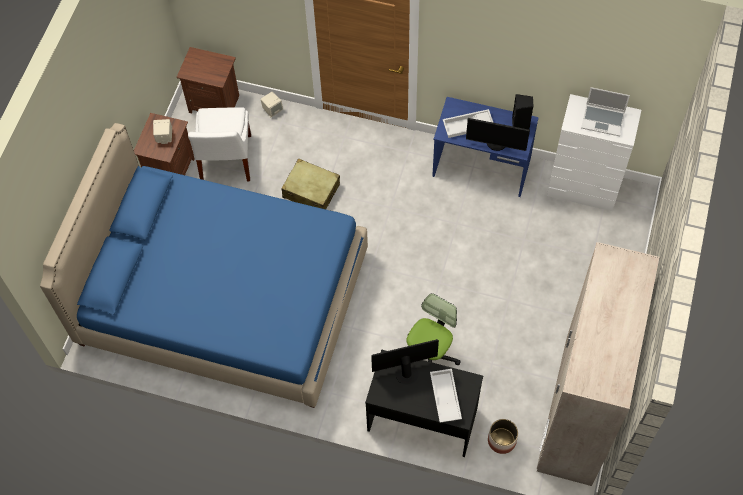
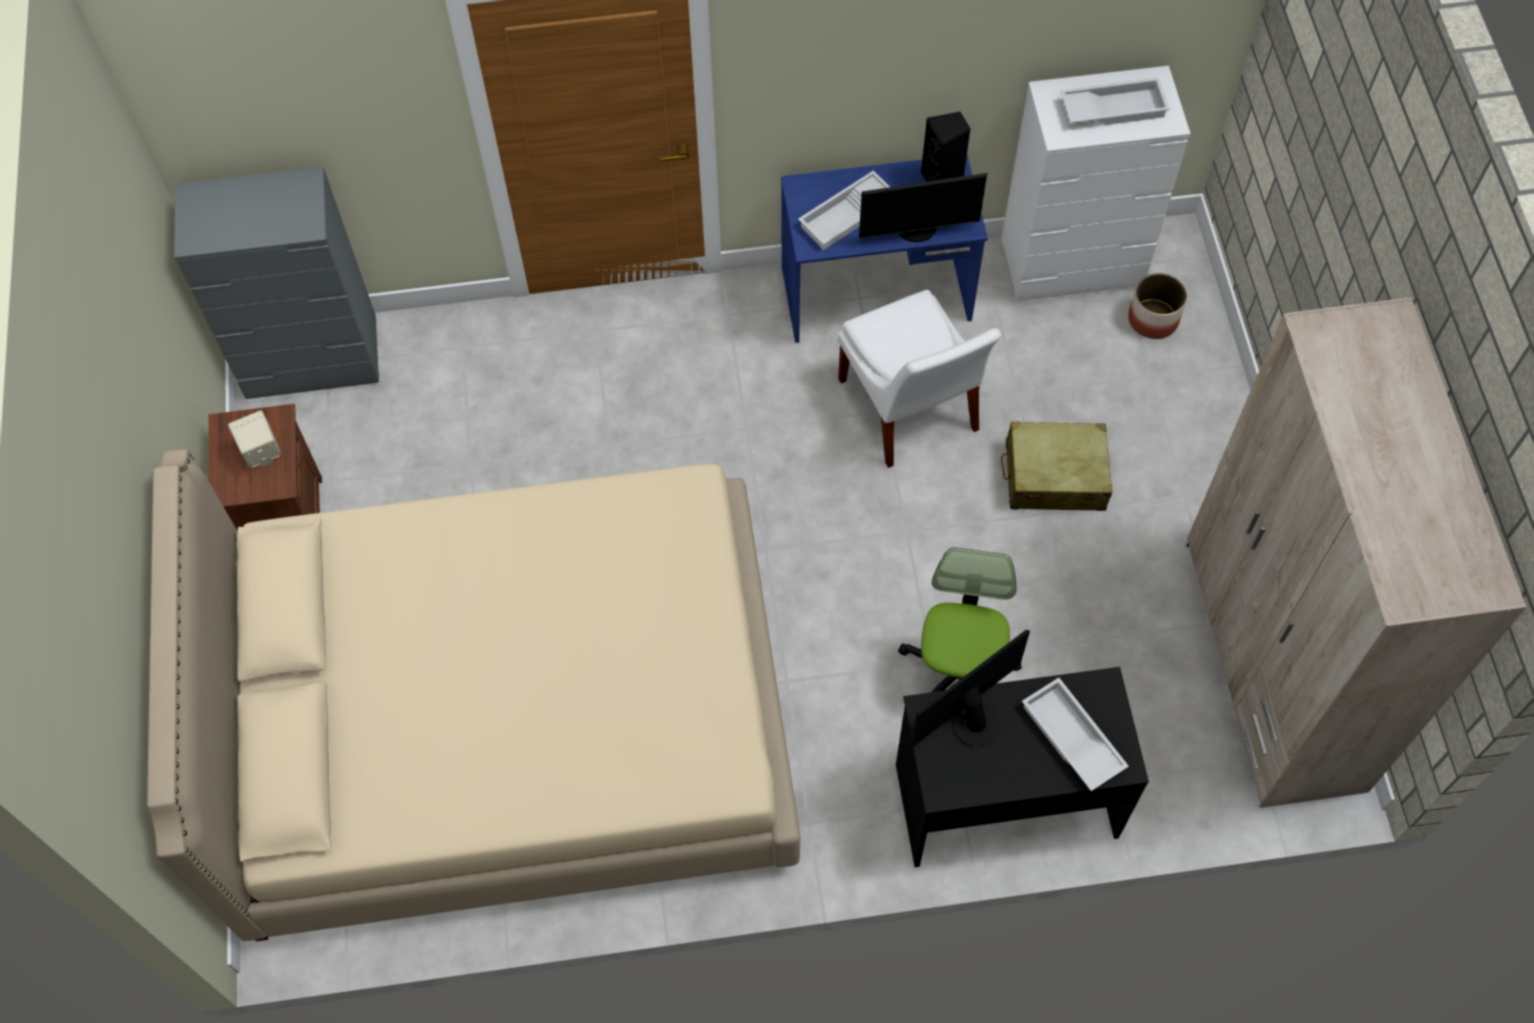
camera: 25 degrees left, 0 degrees up
blue bed [40,123,368,408] -> beige bed [147,449,800,941]
brown nightstand [177,47,239,113] -> grey dresser [174,167,379,399]
white chair [188,107,251,181] -> white chair moved to [838,290,1002,468]
beige speaker [261,92,283,117] -> none
beige suitcase [281,159,340,209] -> beige suitcase moved to [1001,421,1112,511]
planter [488,419,518,454] -> planter moved to [1128,273,1187,339]
laptop [581,87,630,136] -> white tray [1061,78,1170,125]

